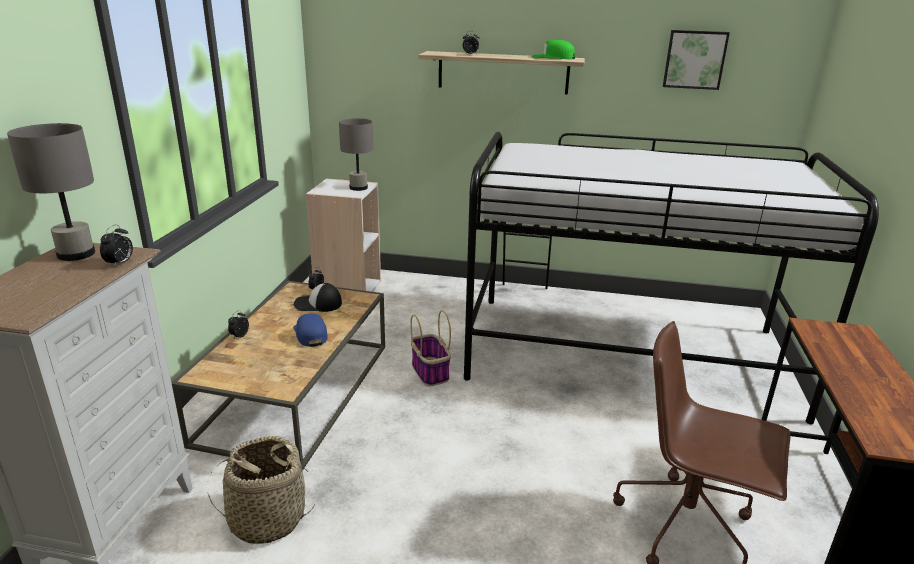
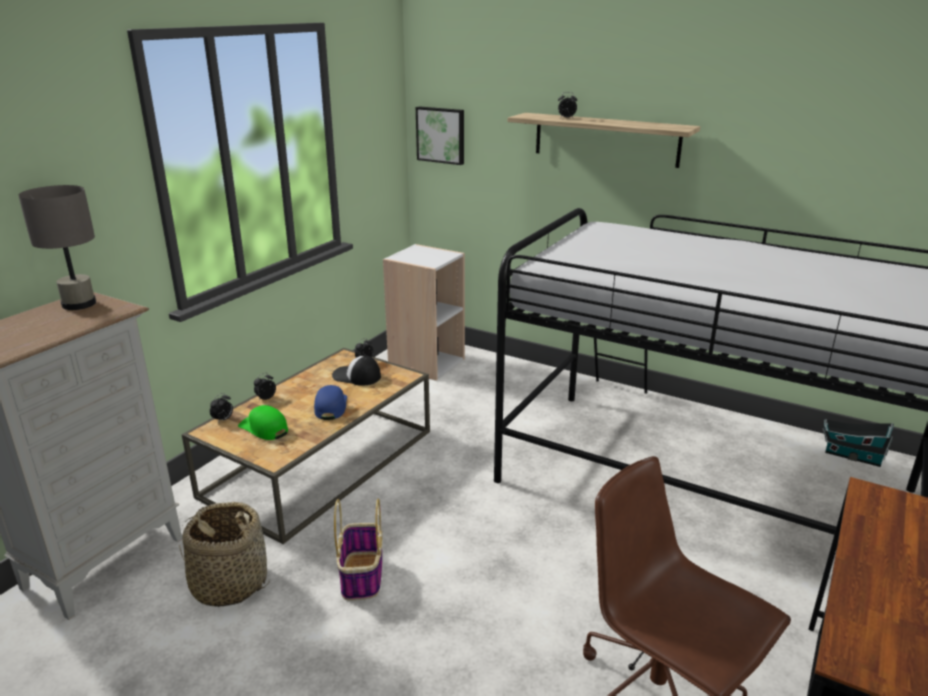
camera: 20 degrees right, 0 degrees up
alarm clock [100,224,133,268] -> alarm clock moved to [210,393,233,423]
grey table lamp [339,118,373,191] -> none
basket [410,310,451,386] -> basket moved to [334,499,383,601]
green cap [532,40,575,59] -> green cap moved to [238,405,288,440]
picture [663,30,730,90] -> picture moved to [416,106,464,165]
none -> toy house [822,419,894,467]

